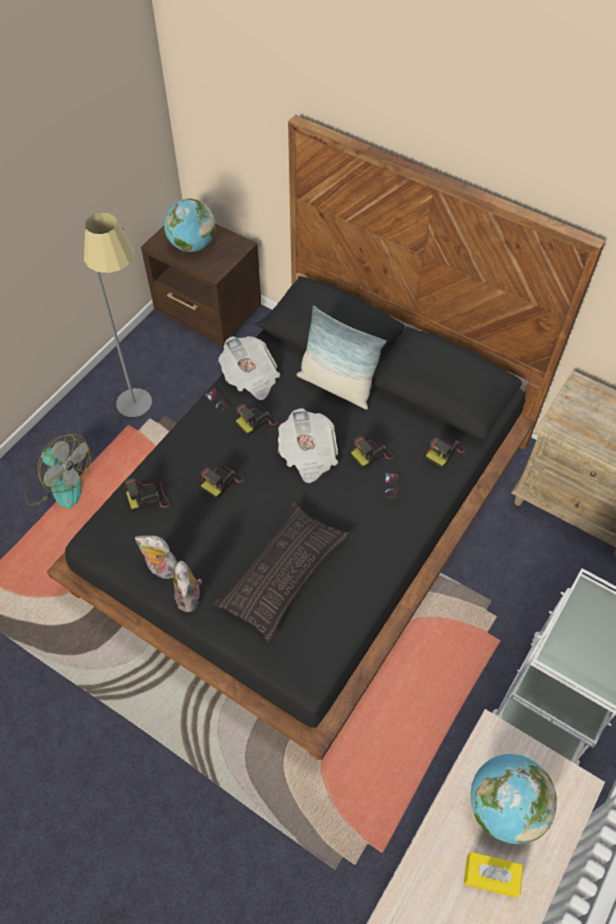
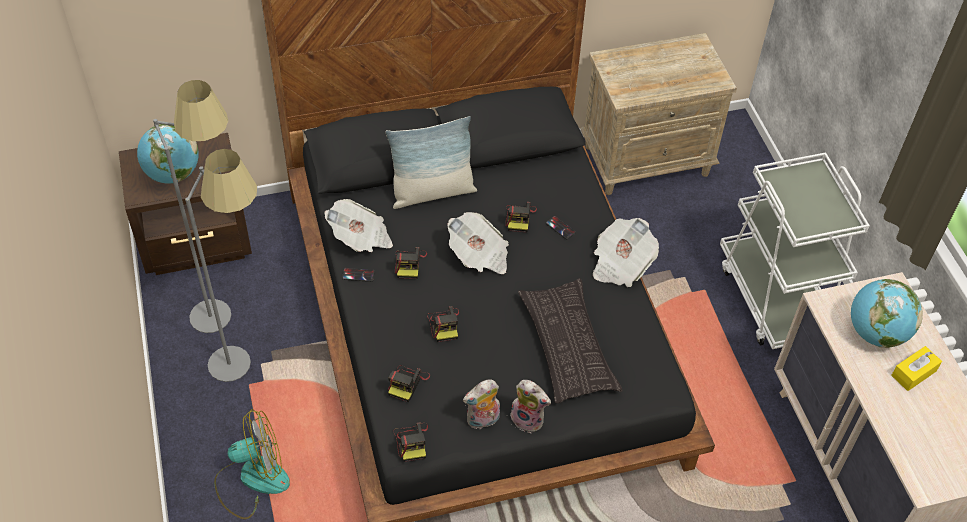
camera: 50 degrees left, 5 degrees down
camera [426,435,466,468] -> camera moved to [393,422,428,462]
none -> grey floor lamp [153,80,231,333]
none -> newspaper [593,218,659,287]

